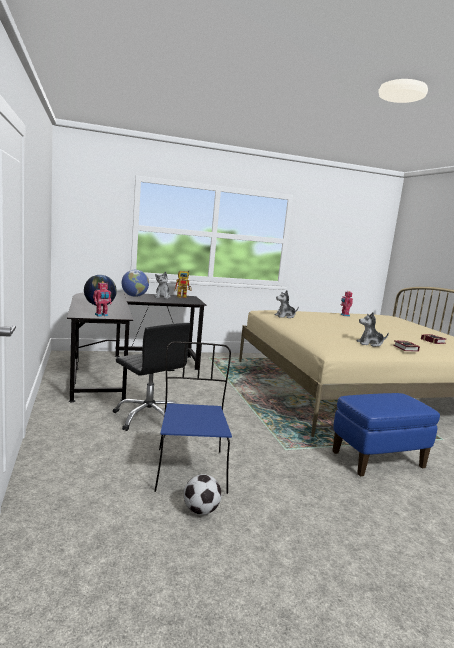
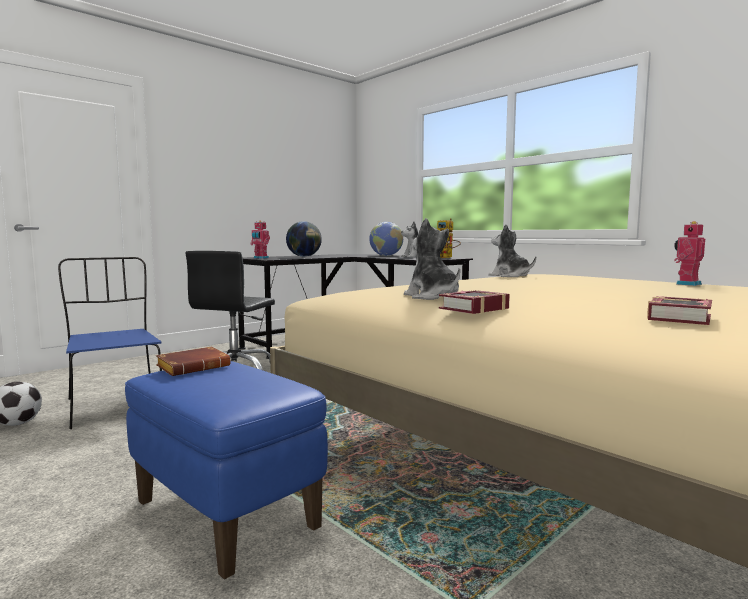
camera: 65 degrees right, 5 degrees down
blue chair [154,341,232,494] -> blue chair turned 90 degrees counterclockwise [58,257,162,429]
none -> brown book [156,347,231,376]

